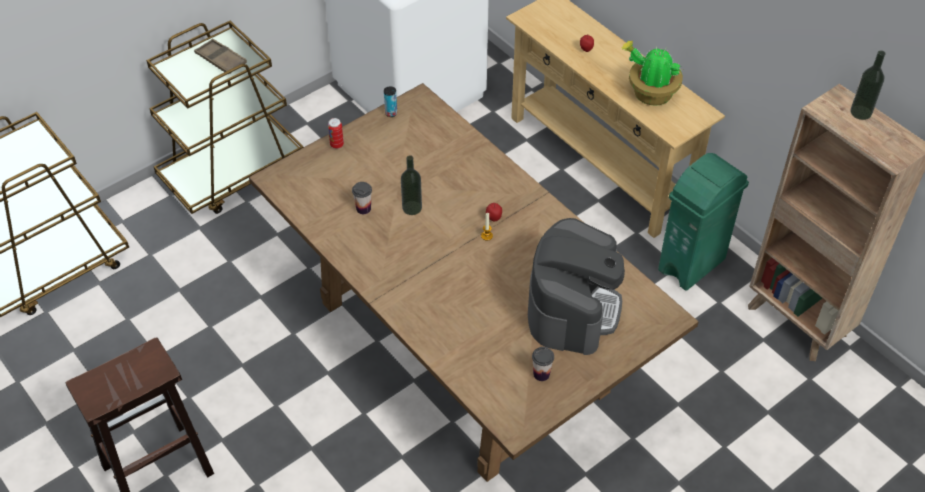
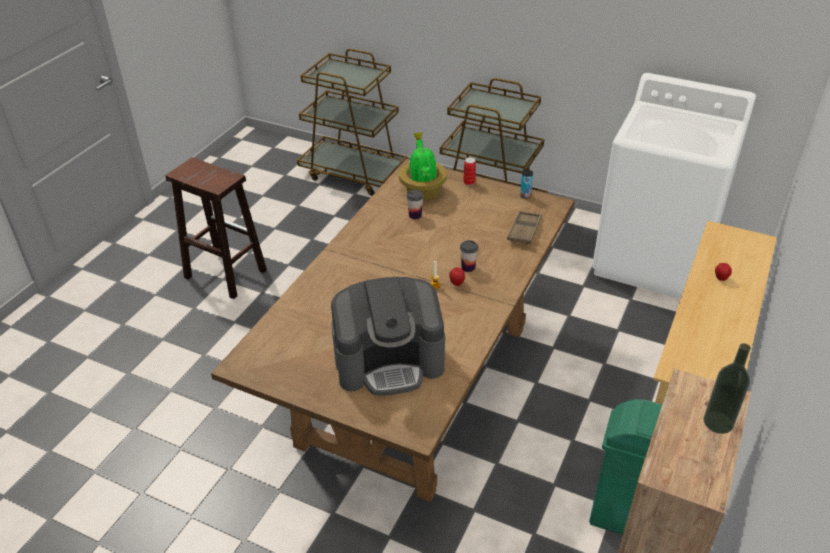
camera: 65 degrees right, 10 degrees down
brown tray [194,39,247,74] -> brown tray moved to [507,211,542,244]
bottle [401,155,422,215] -> none
cup [532,347,554,381] -> cup moved to [460,240,478,272]
potted plant [621,41,683,106] -> potted plant moved to [399,132,447,200]

